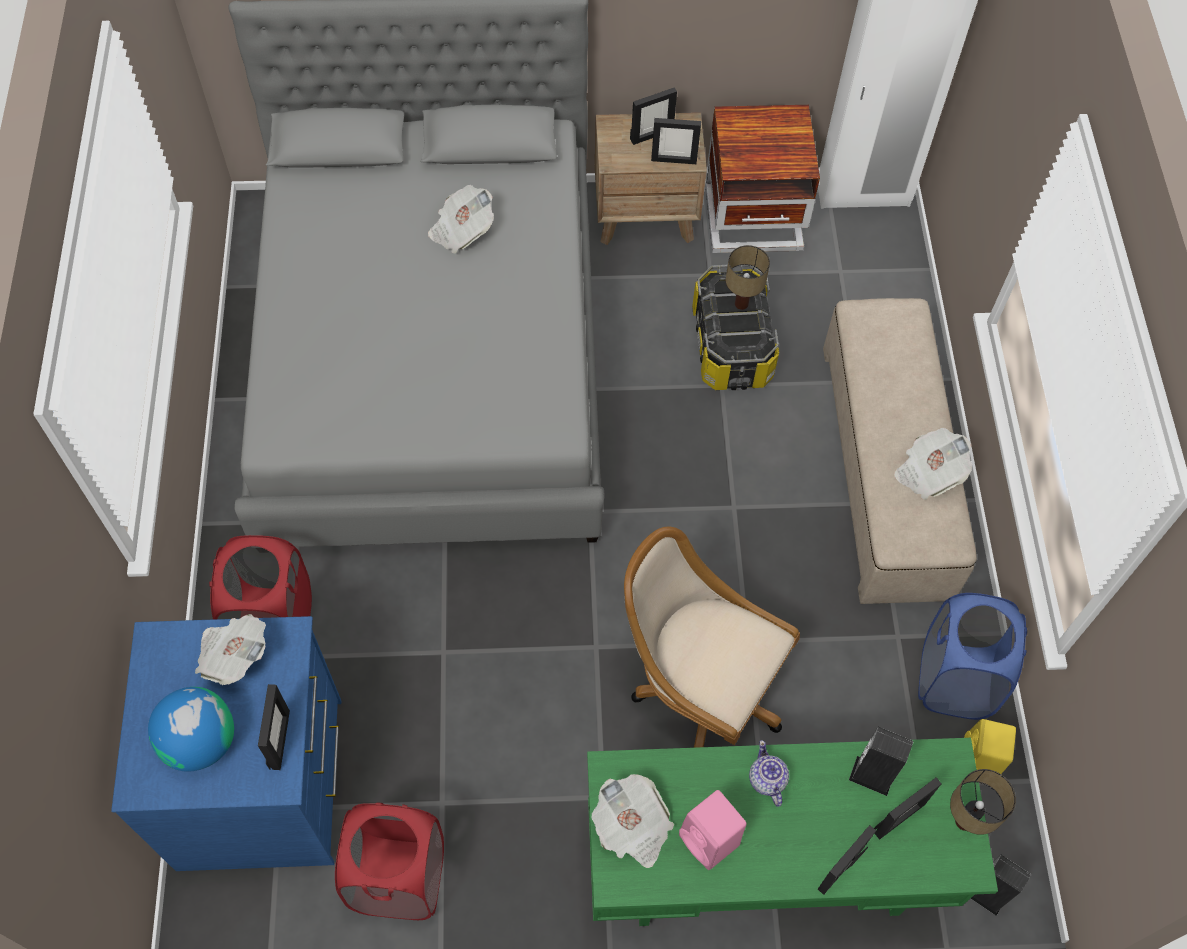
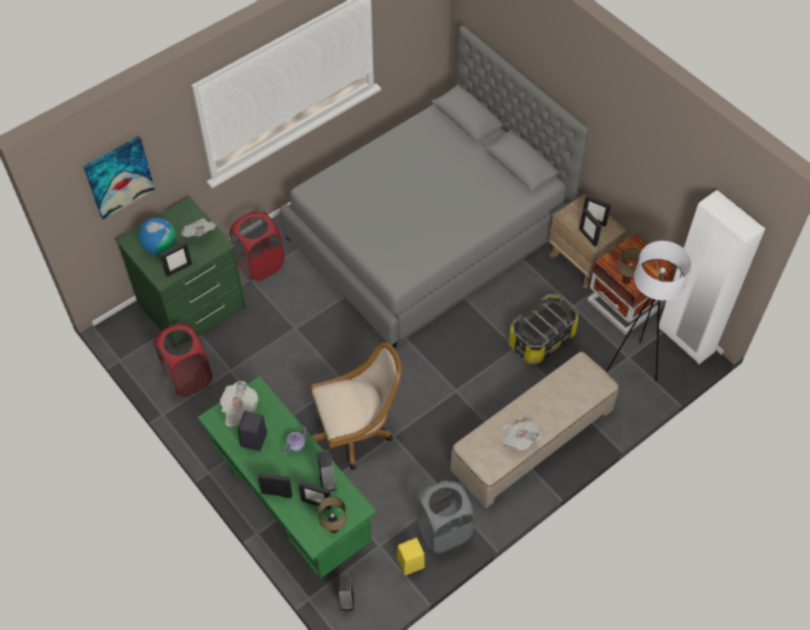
camera: 55 degrees right, 5 degrees down
blue dresser [111,616,342,871] -> green dresser [116,197,246,337]
newspaper [428,185,494,254] -> none
office chair [624,527,800,748] -> office chair turned 75 degrees clockwise [310,343,401,470]
pink speaker [679,790,746,870] -> black speaker [238,411,267,451]
table lamp [726,245,770,310] -> table lamp moved to [618,248,643,284]
blue laundry basket [918,593,1027,720] -> grey laundry basket [415,480,475,553]
none -> picture [83,136,155,219]
none -> white floor lamp [606,241,692,382]

